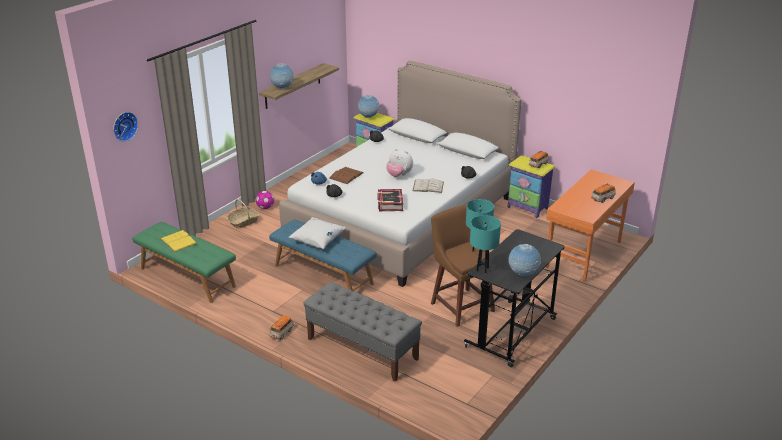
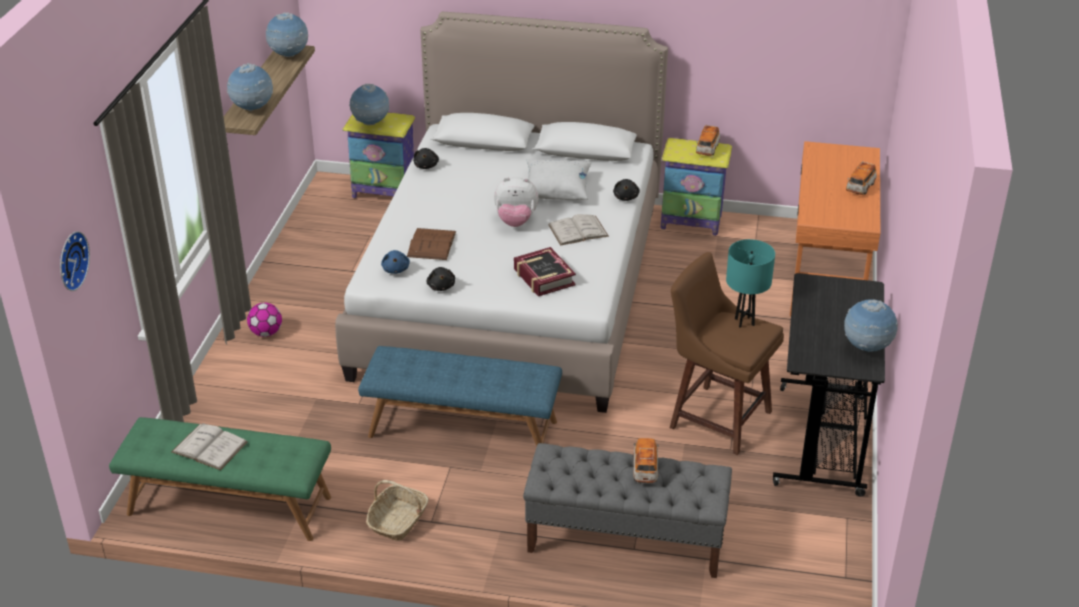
camera: 25 degrees left, 5 degrees up
yellow book [160,230,197,252] -> white book [172,423,248,470]
basket [226,199,259,228] -> basket moved to [366,480,429,541]
toy car [269,315,294,340] -> toy car moved to [633,438,659,483]
grey pillow [289,217,347,249] -> grey pillow moved to [527,159,591,200]
turquoise table lamp [470,215,501,273] -> none
none -> globe [266,12,308,57]

